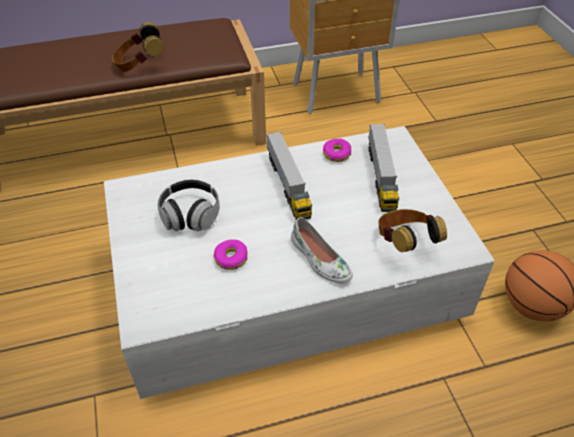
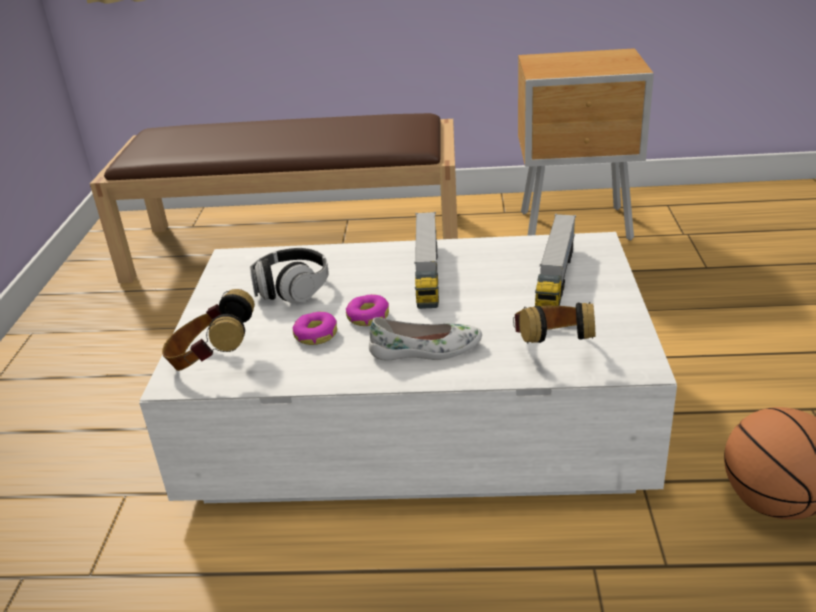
camera: 20 degrees right, 15 degrees down
headphones [112,22,163,72] -> headphones moved to [162,289,255,371]
white shoe [291,217,353,283] -> white shoe turned 75 degrees counterclockwise [369,317,482,360]
donut [323,138,351,162] -> donut moved to [346,294,389,326]

